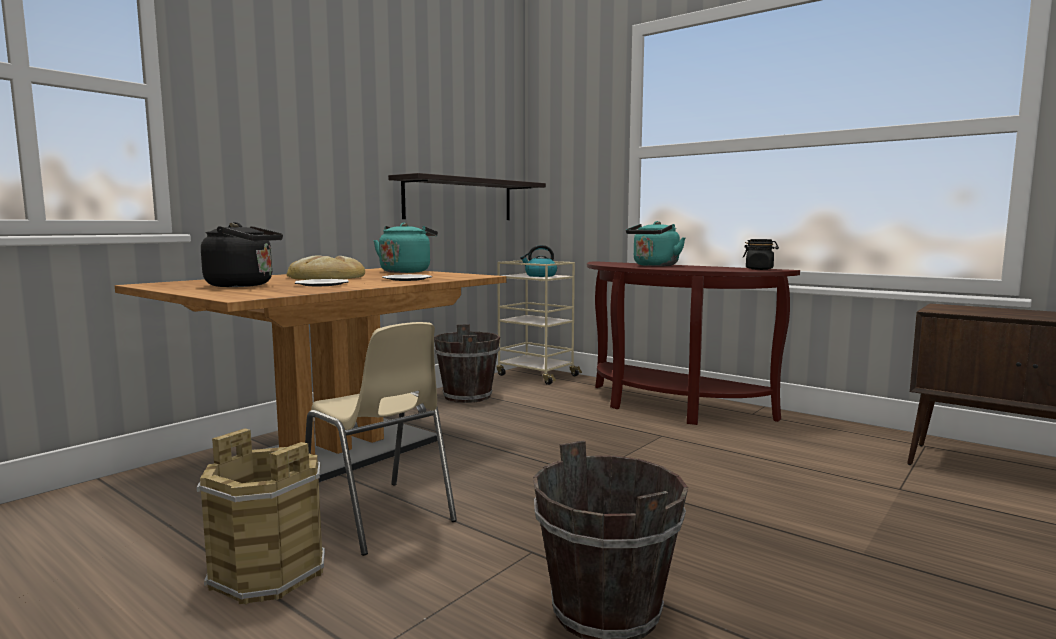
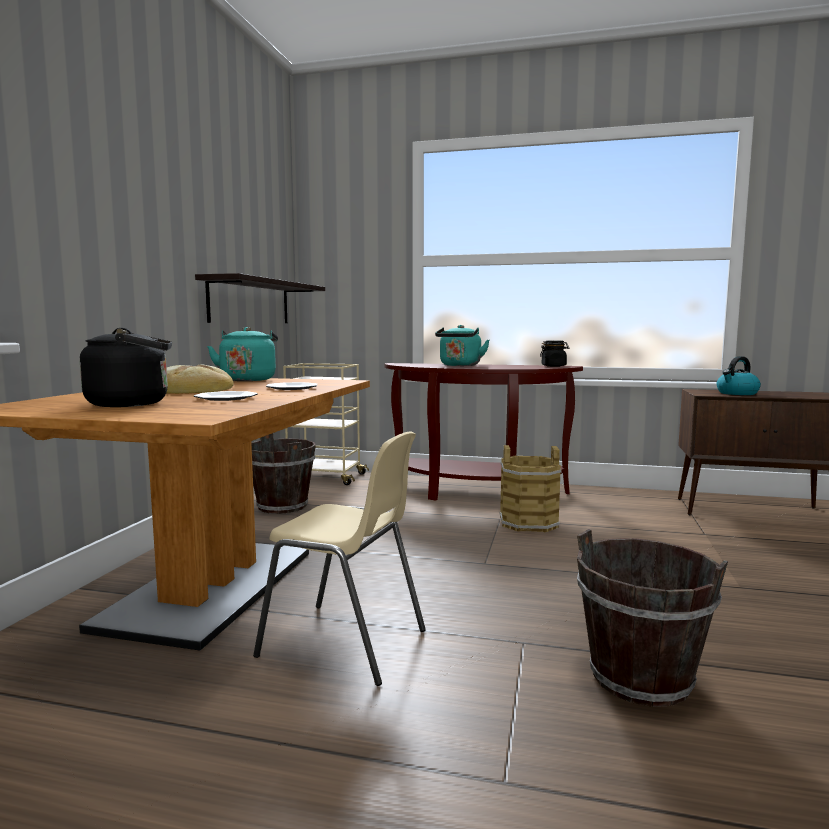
camera: 25 degrees left, 0 degrees up
brown bucket [197,428,325,604] -> brown bucket moved to [499,445,562,532]
kettle [520,245,557,277] -> kettle moved to [716,356,761,395]

